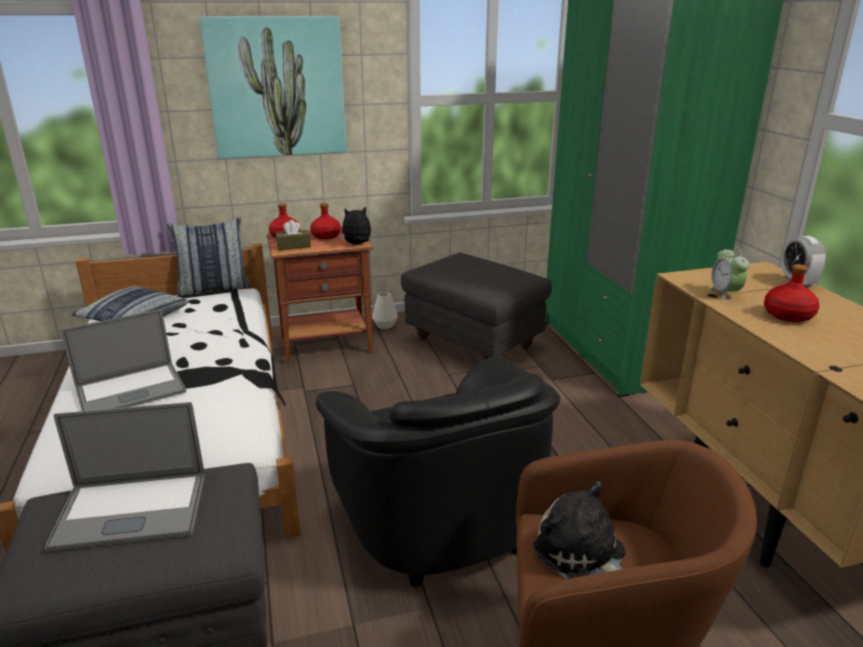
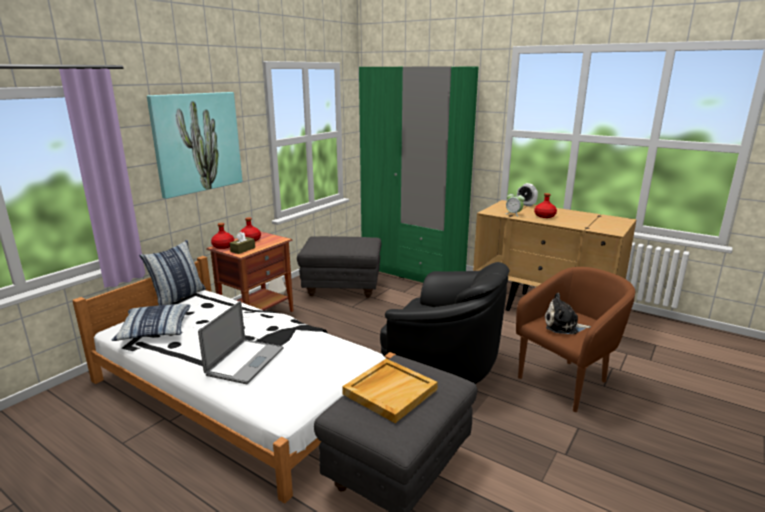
camera: 40 degrees left, 5 degrees down
laptop [45,402,205,552] -> beige tray [342,359,438,423]
plush toy [341,207,371,244] -> none

